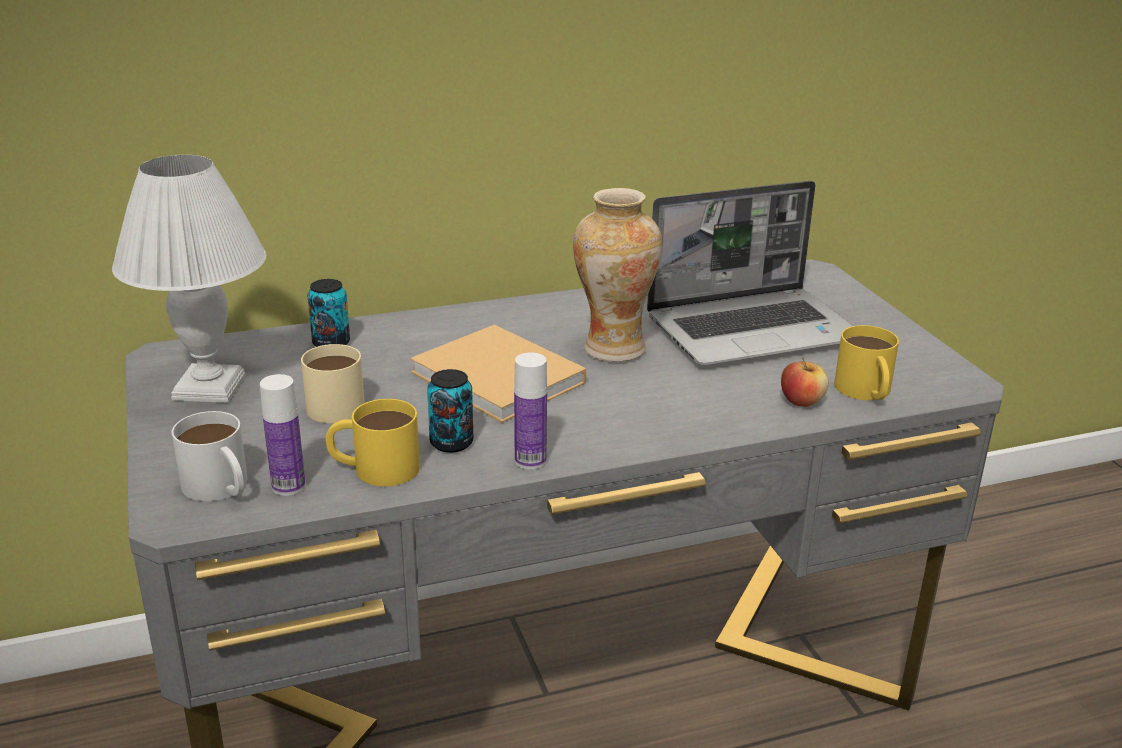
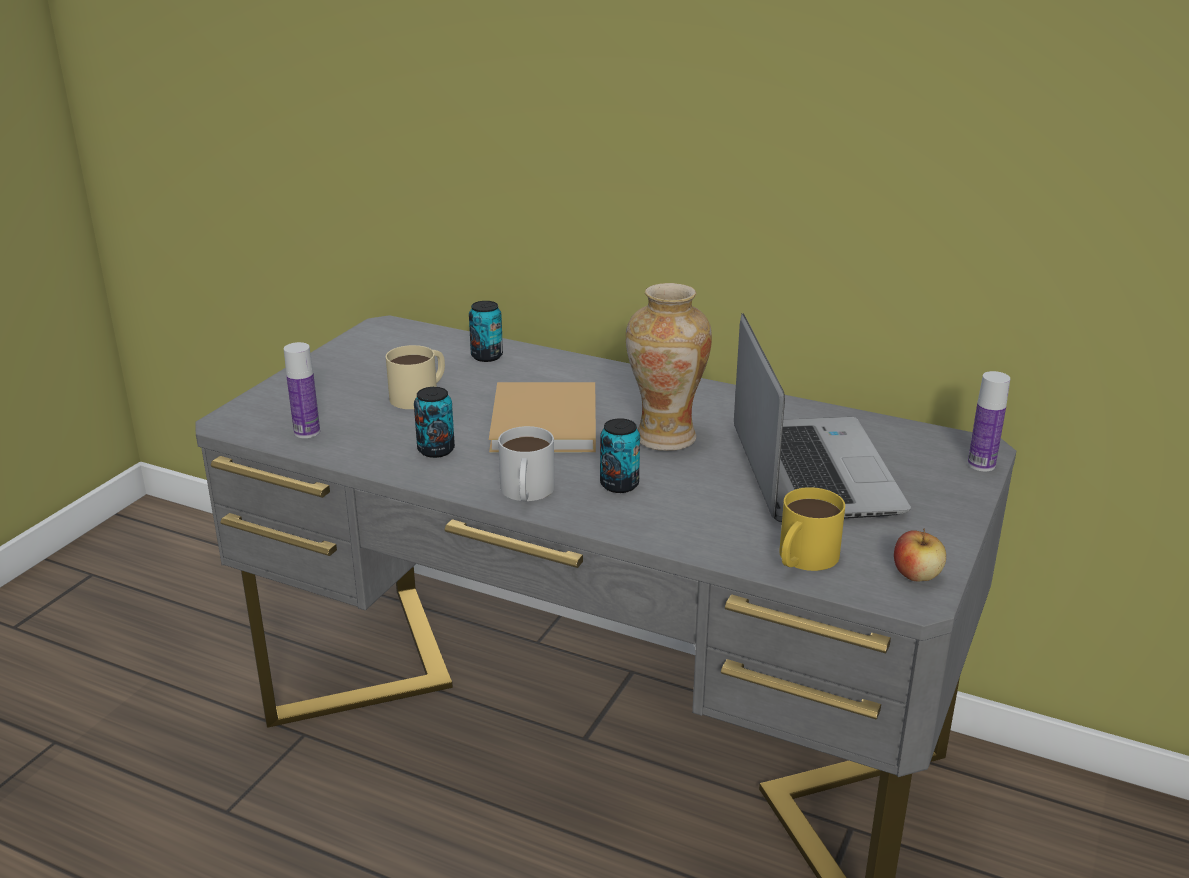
camera: 45 degrees right, 0 degrees up
white table lamp [112,155,266,403] -> none
white mug [172,411,248,501] -> white mug moved to [498,426,555,501]
yellow mug [326,399,420,486] -> none
bottle [514,353,547,470] -> bottle moved to [968,371,1010,472]
laptop [647,181,853,365] -> laptop turned 120 degrees counterclockwise [734,313,911,522]
apple [781,357,829,407] -> apple moved to [894,529,946,581]
none -> can [600,418,640,493]

